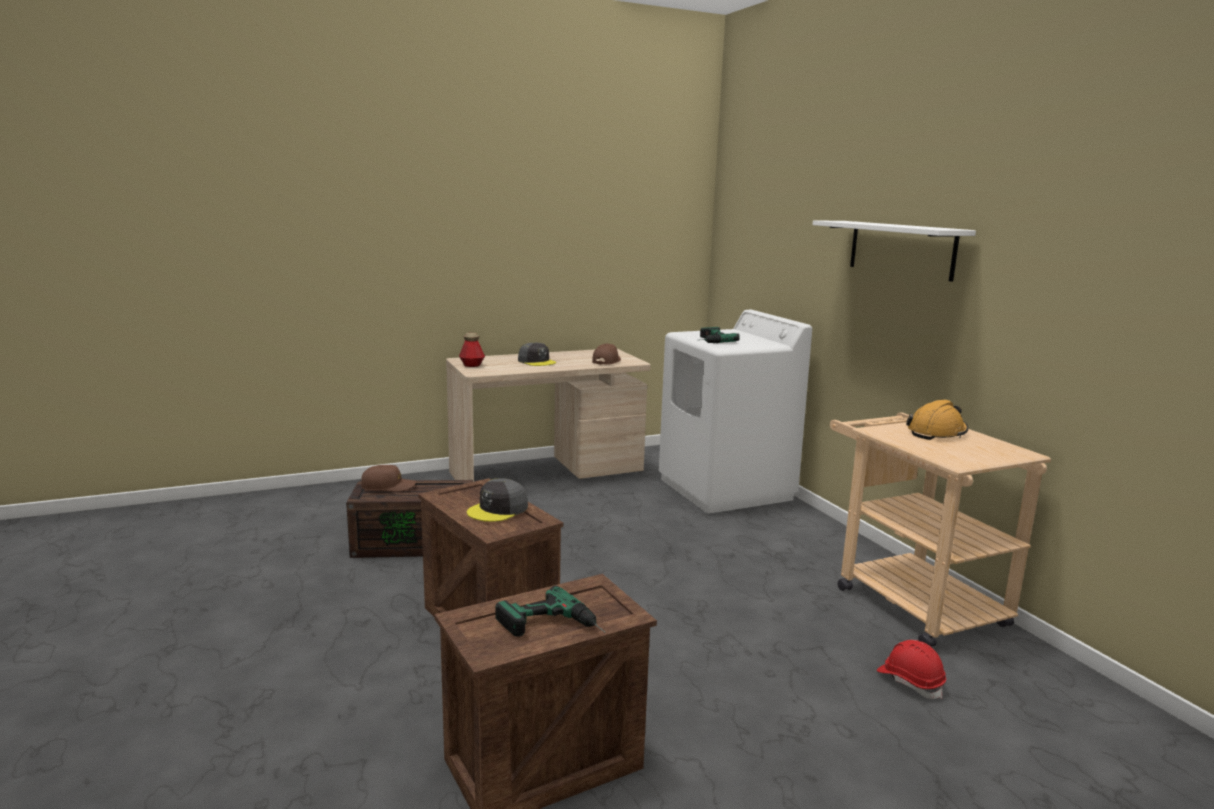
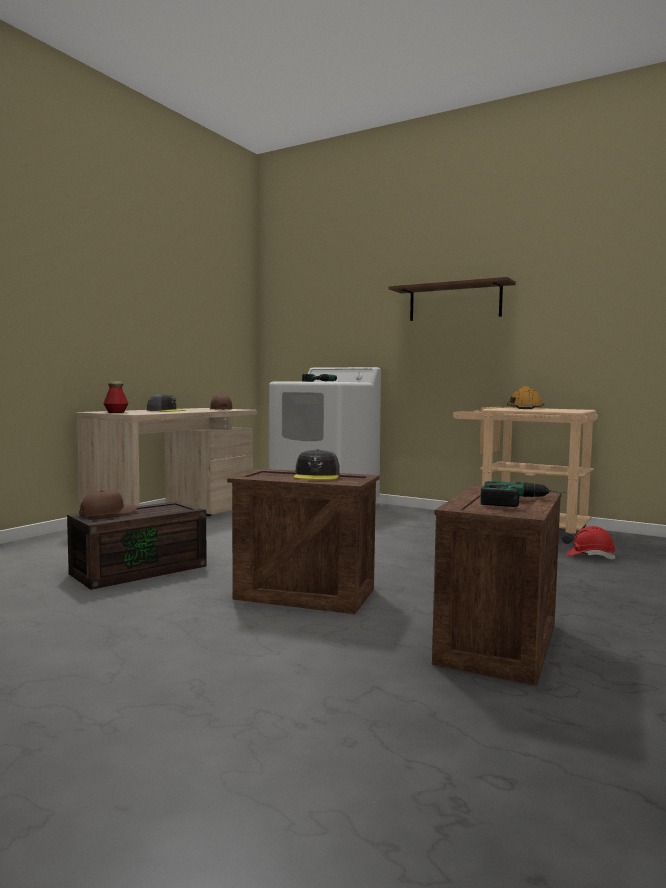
camera: 35 degrees left, 10 degrees down
white shelf [813,220,976,282] -> brown shelf [388,277,516,321]

